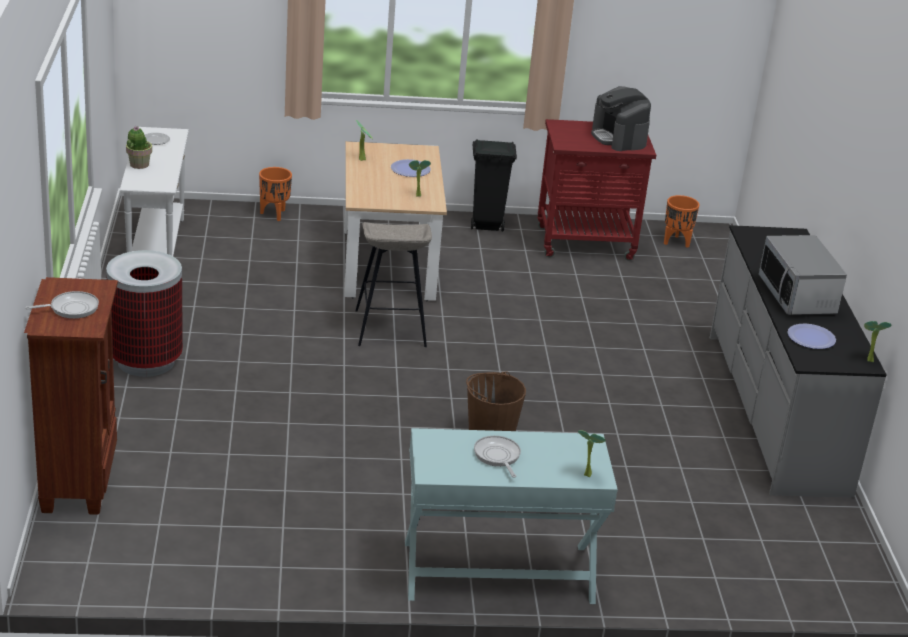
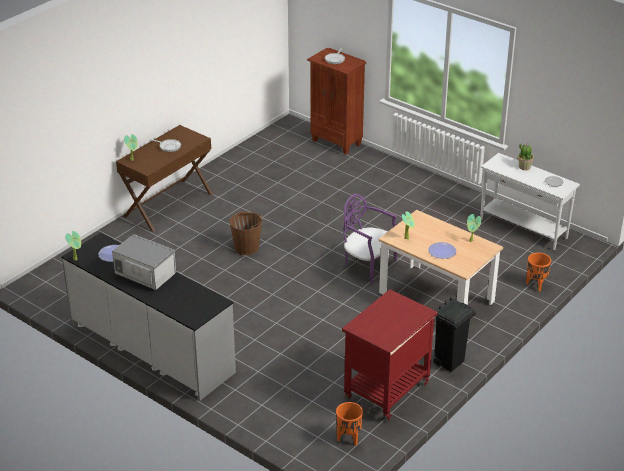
camera: 135 degrees right, 5 degrees up
trash can [106,250,183,377] -> none
grey stool [355,222,432,348] -> purple chair [344,194,397,283]
turquoise desk [405,428,618,604] -> brown desk [116,125,213,232]
coffee machine [591,86,651,151] -> none

